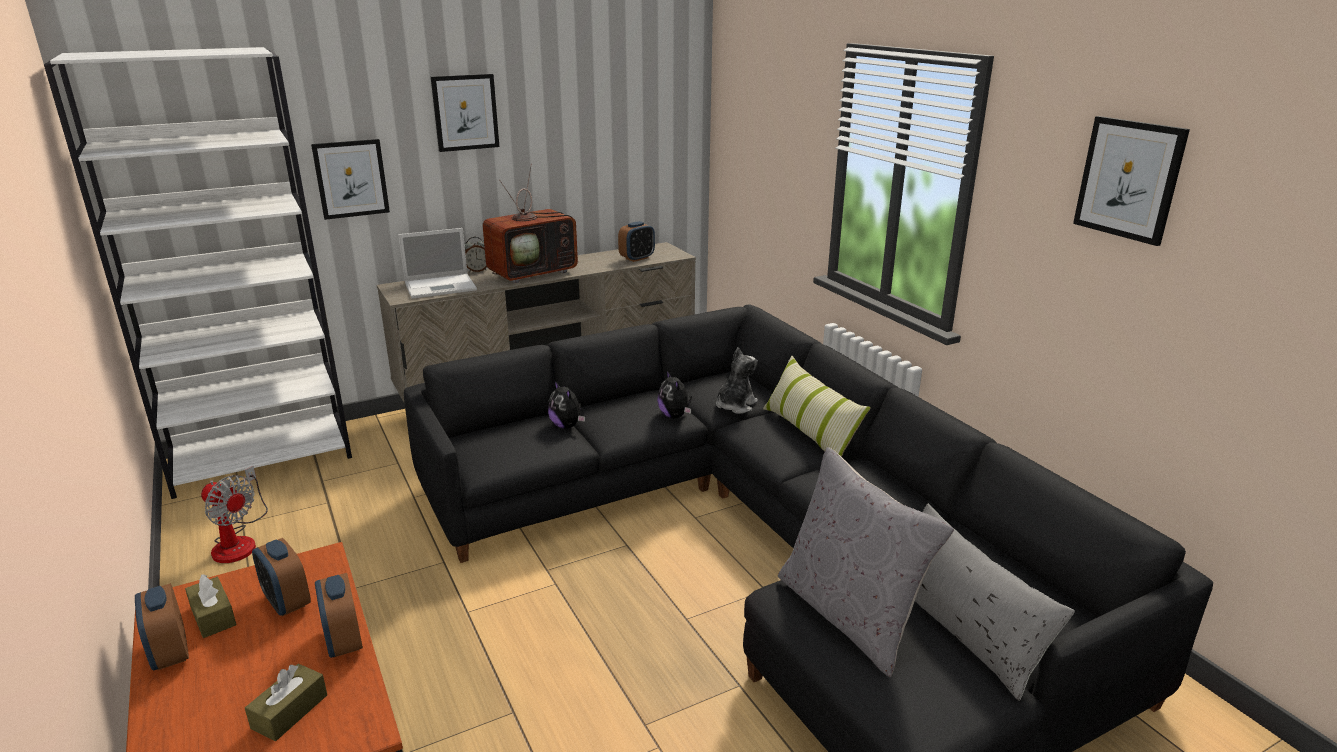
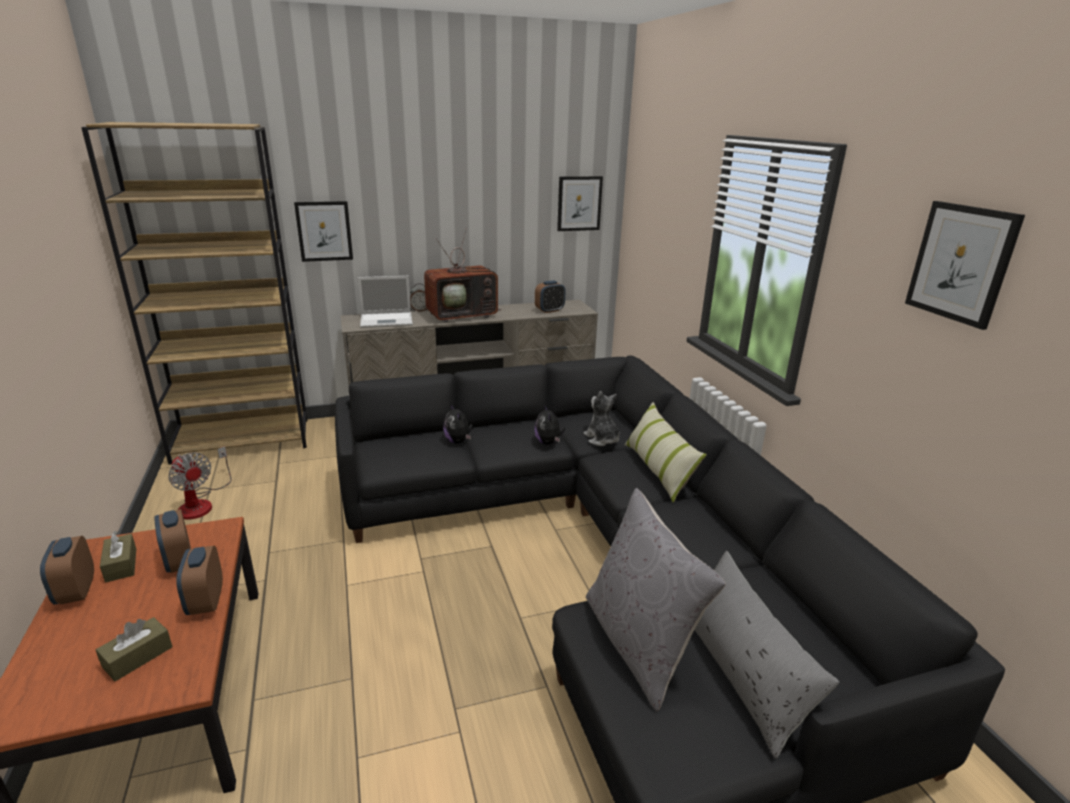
camera: 10 degrees right, 0 degrees up
white bookcase [44,47,352,499] -> brown bookcase [81,122,308,464]
picture [431,74,499,152] -> picture moved to [557,176,603,231]
plush toy [716,347,758,414] -> plush toy turned 75 degrees counterclockwise [583,391,620,446]

